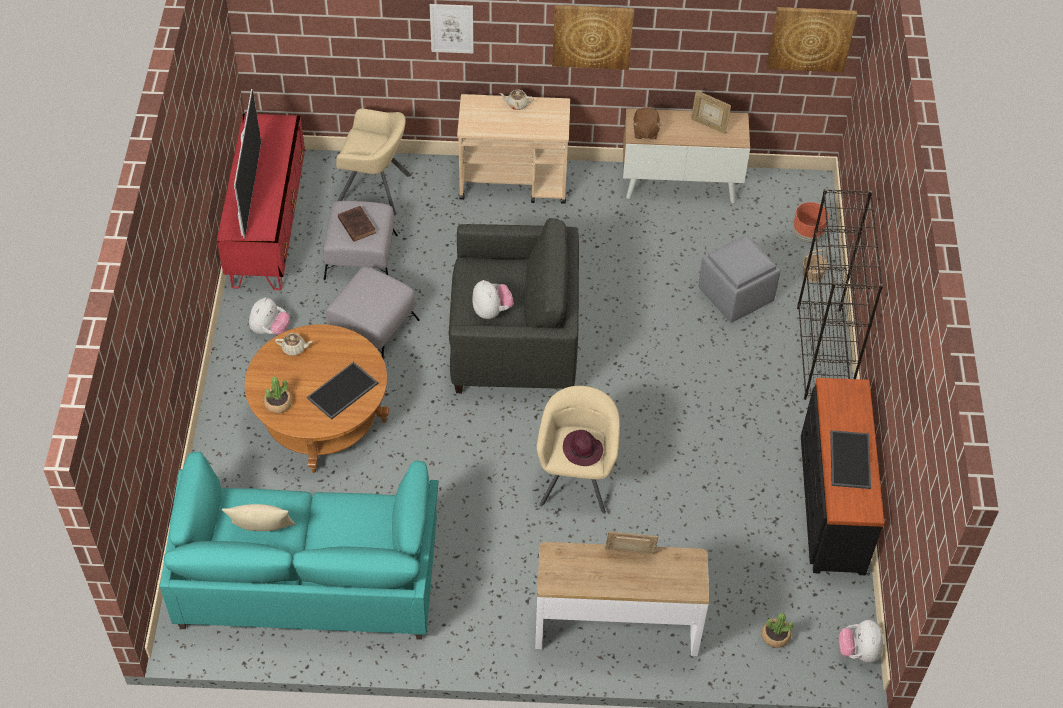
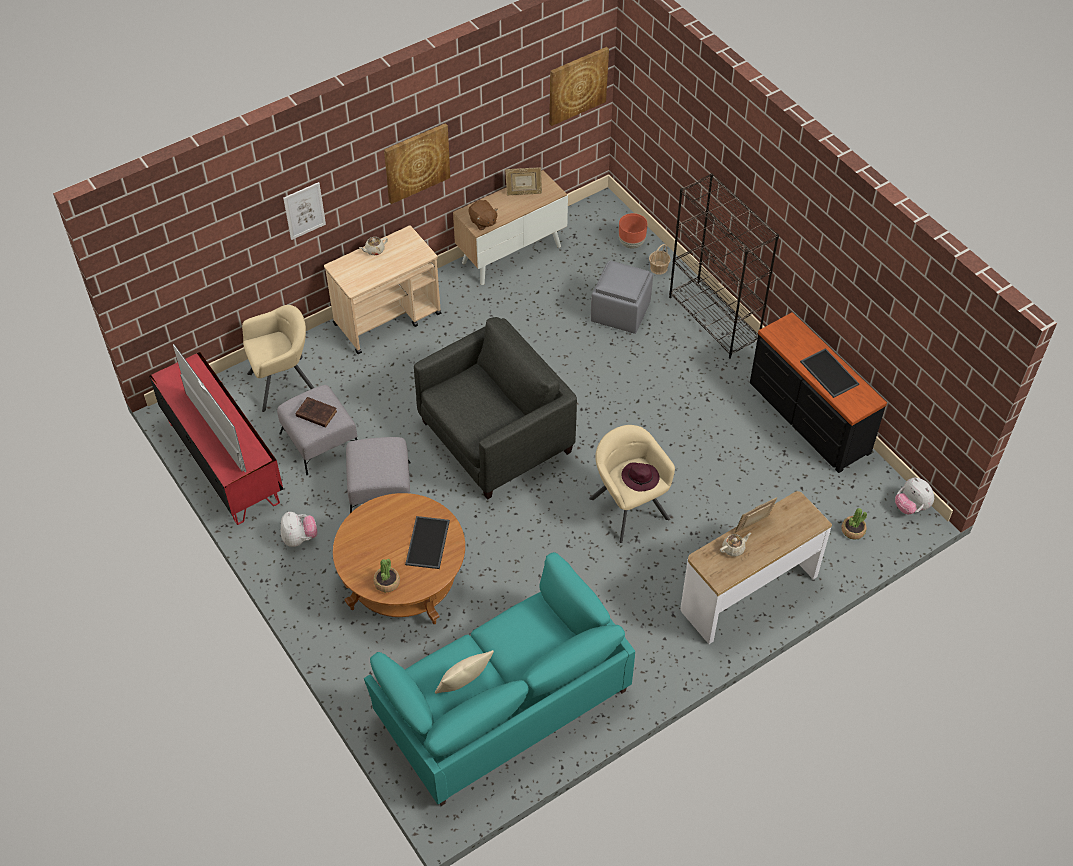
camera: 35 degrees left, 0 degrees up
beige teapot [275,333,313,356] -> beige teapot moved to [720,533,751,556]
plush toy [473,280,514,319] -> none

